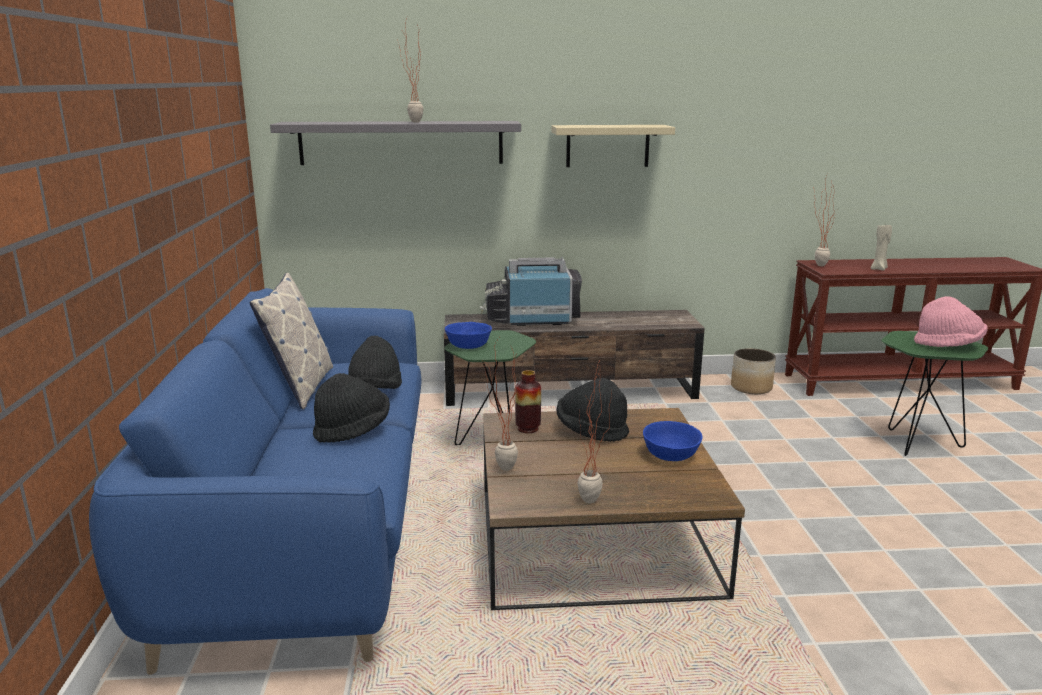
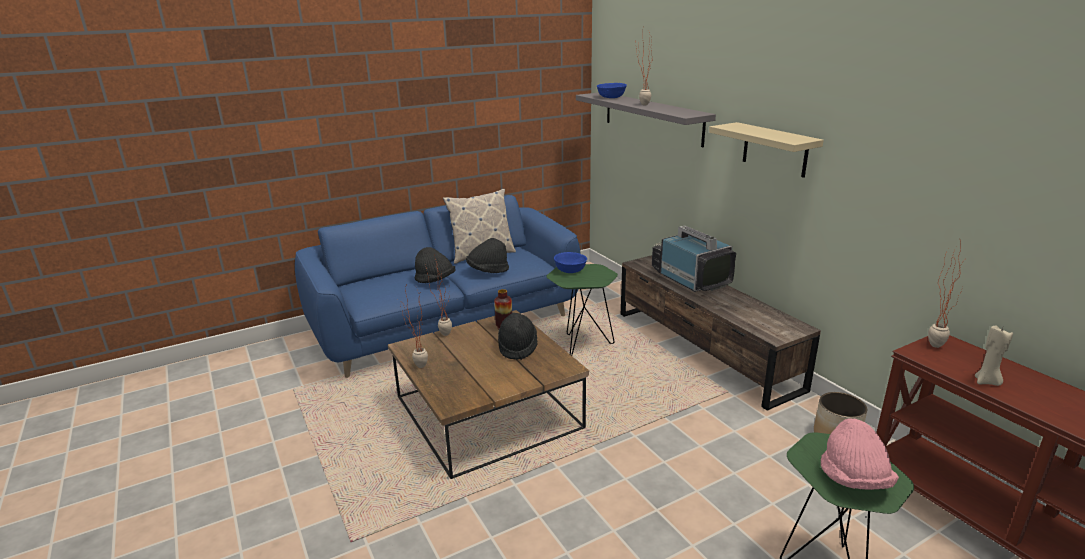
camera: 65 degrees right, 5 degrees up
blue bowl [643,421,702,461] -> blue bowl moved to [597,83,627,98]

